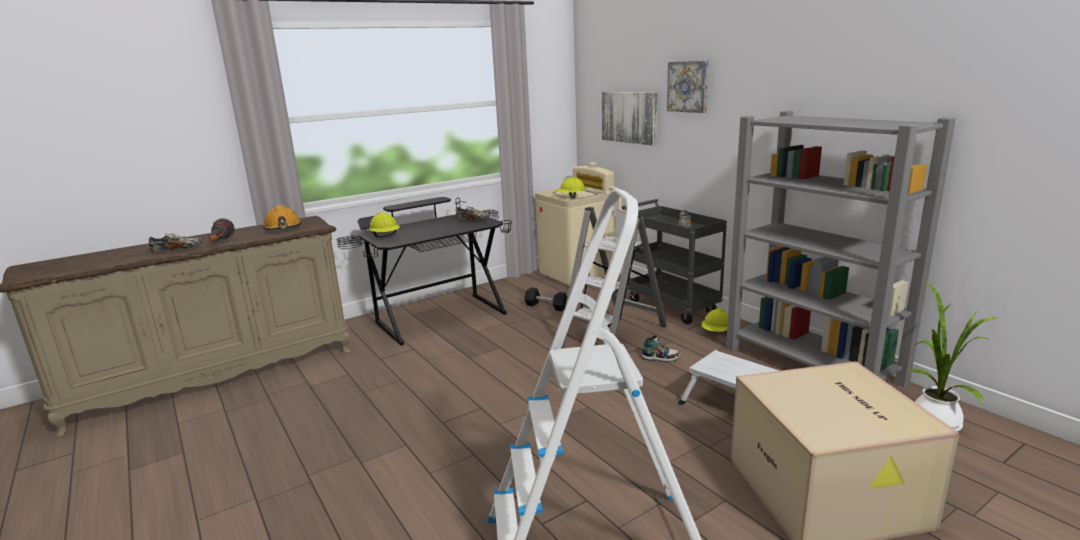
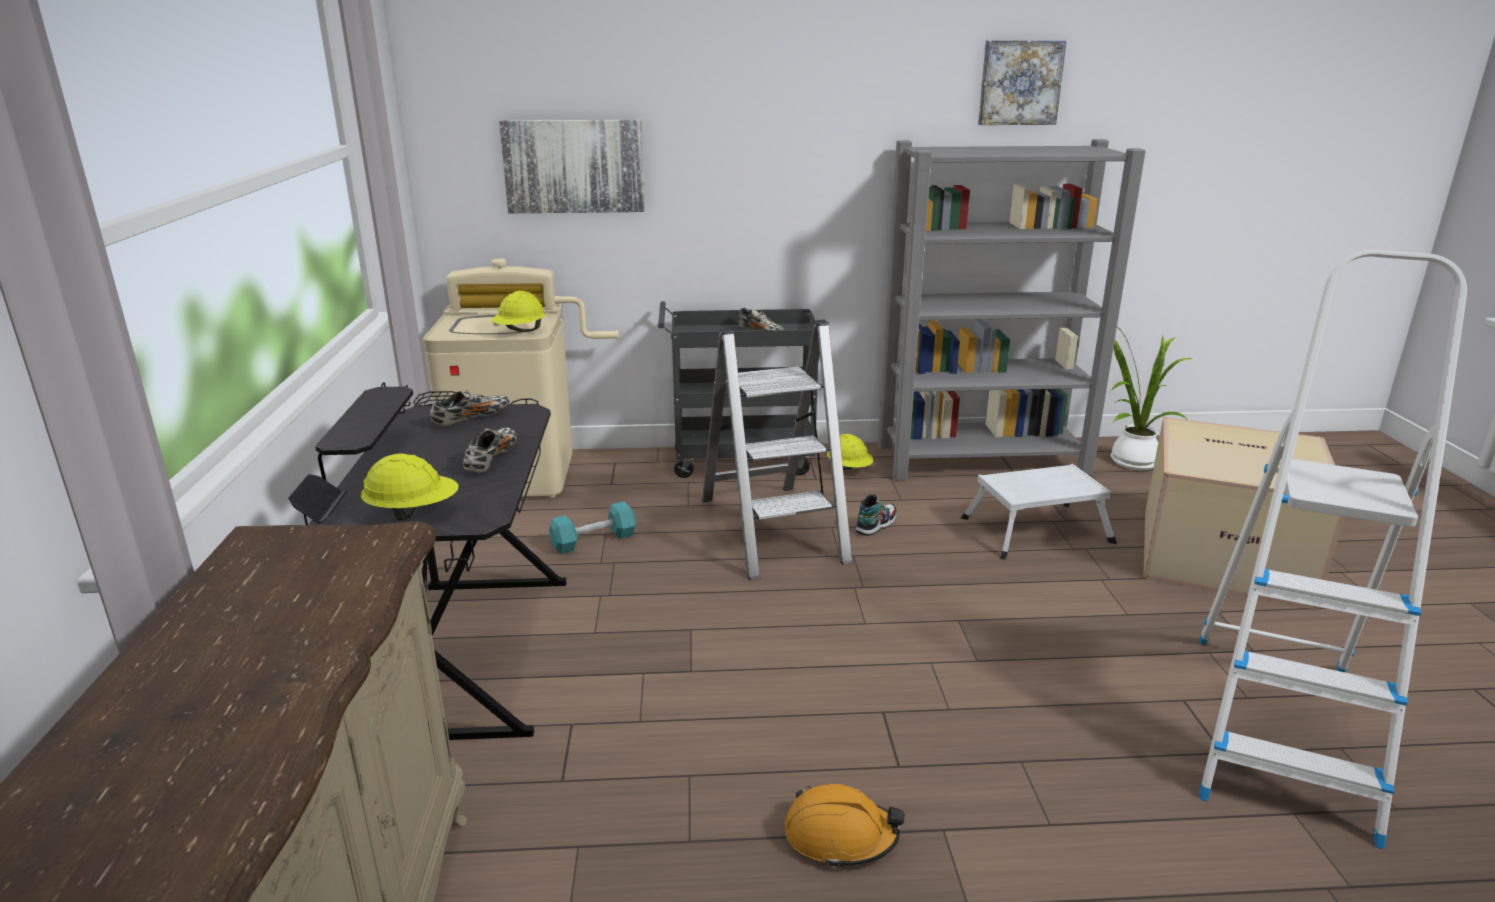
camera: 60 degrees left, 5 degrees up
shoe [148,233,203,253] -> shoe moved to [463,428,517,473]
flashlight [209,218,235,242] -> none
orange hard hat [262,205,302,230] -> orange hard hat moved to [784,784,905,869]
black dumbbell [524,287,567,311] -> turquoise dumbbell [549,501,636,554]
picture [667,61,709,113] -> picture moved to [978,40,1067,125]

